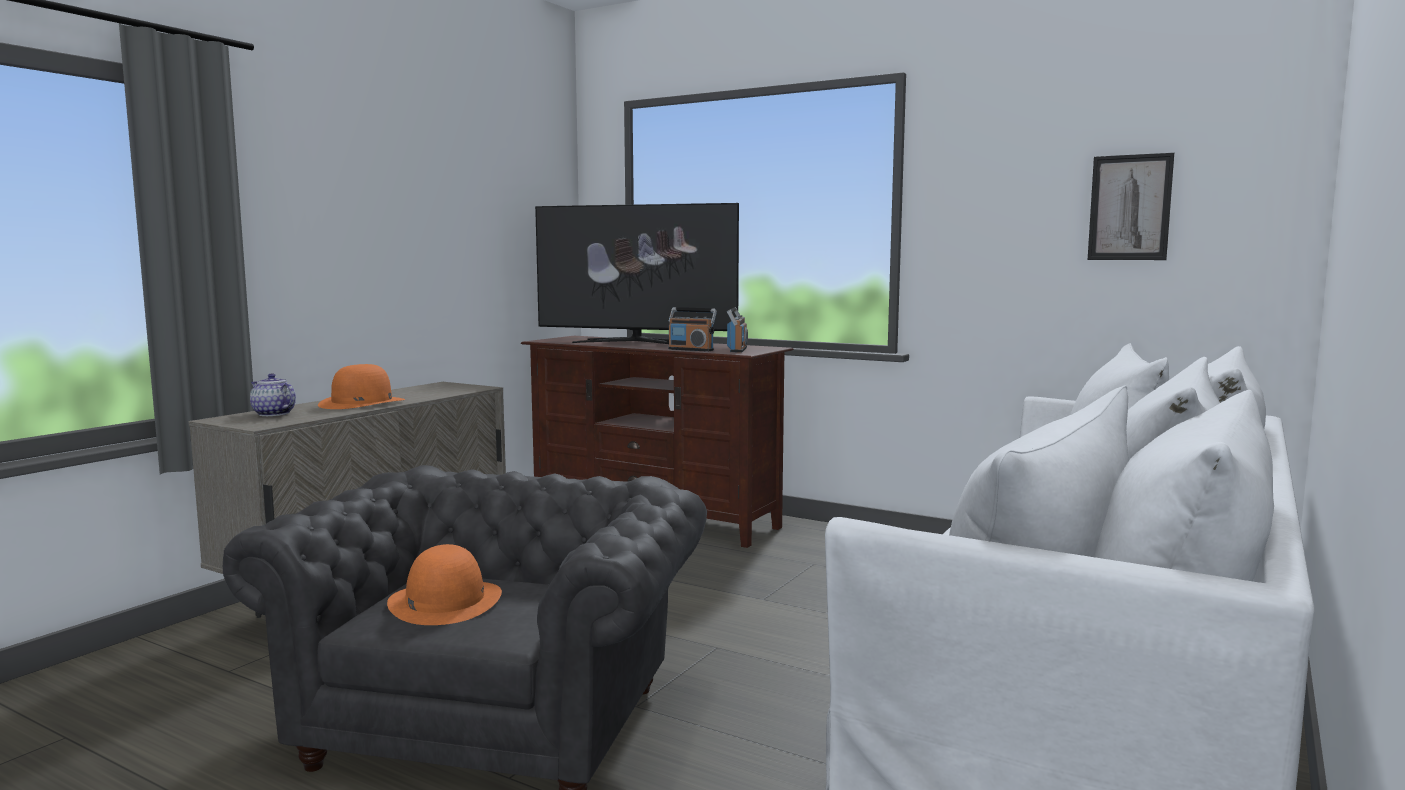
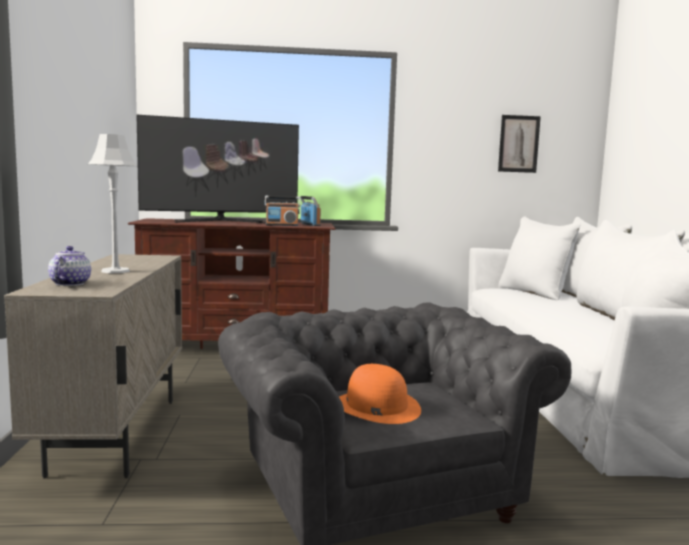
camera: 35 degrees left, 0 degrees up
teapot [250,373,296,416] -> teapot turned 90 degrees clockwise [48,246,91,286]
orange hat [318,364,405,409] -> grey table lamp [88,134,137,273]

